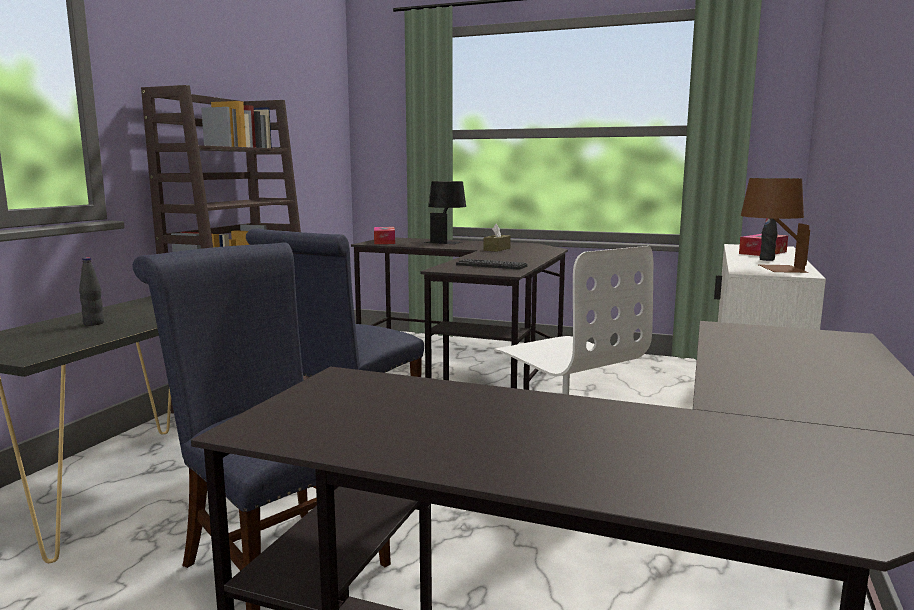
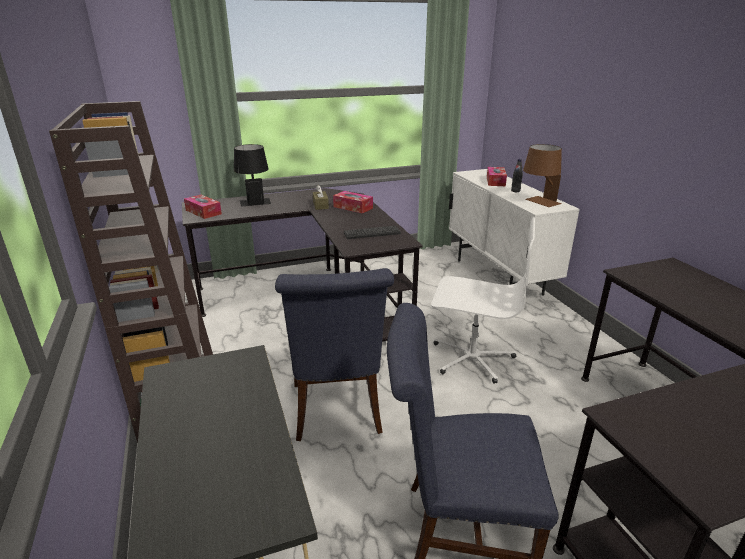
camera: 40 degrees left, 15 degrees up
black bottle [79,257,104,326] -> none
none -> tissue box [333,191,373,214]

